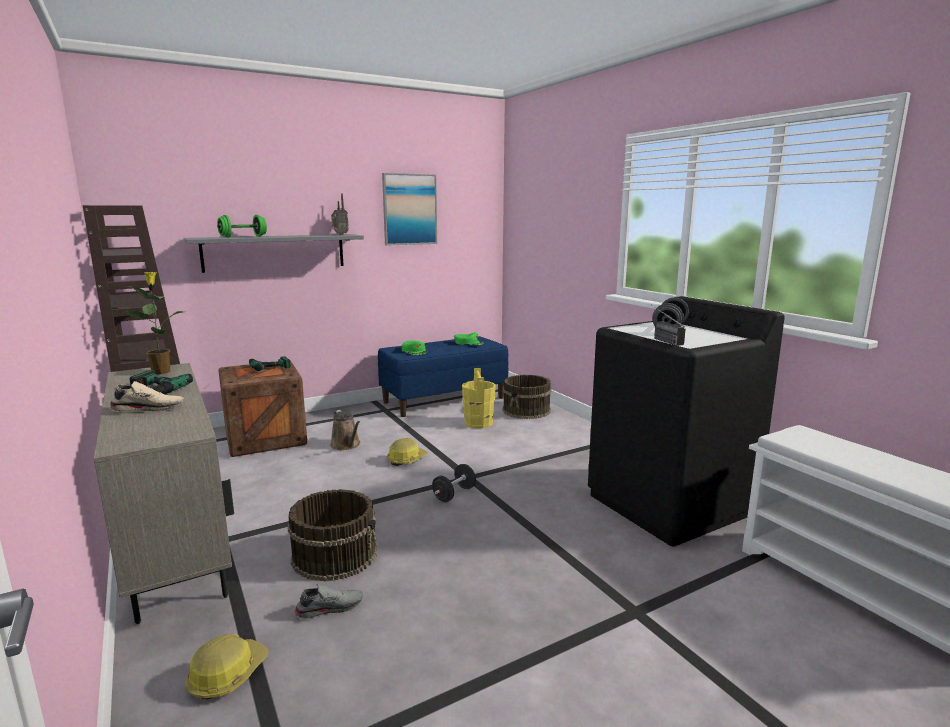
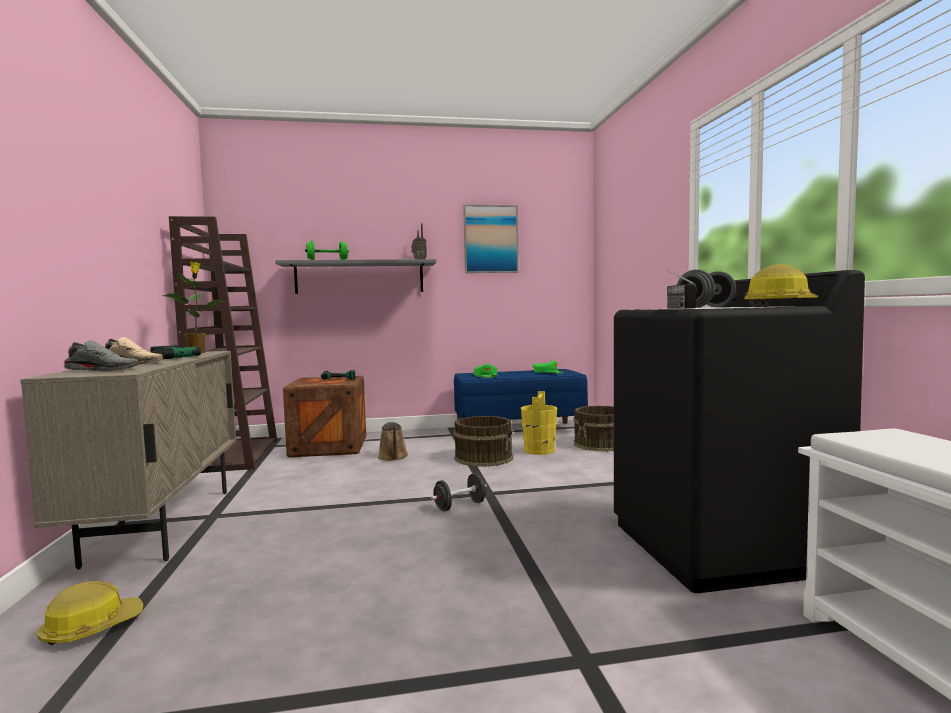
camera: 20 degrees right, 10 degrees down
brown bucket [288,489,377,581] -> brown bucket moved to [454,416,513,467]
grey shoe [294,584,363,619] -> grey shoe moved to [63,340,139,371]
hard hat [387,438,428,466] -> hard hat moved to [744,264,818,307]

